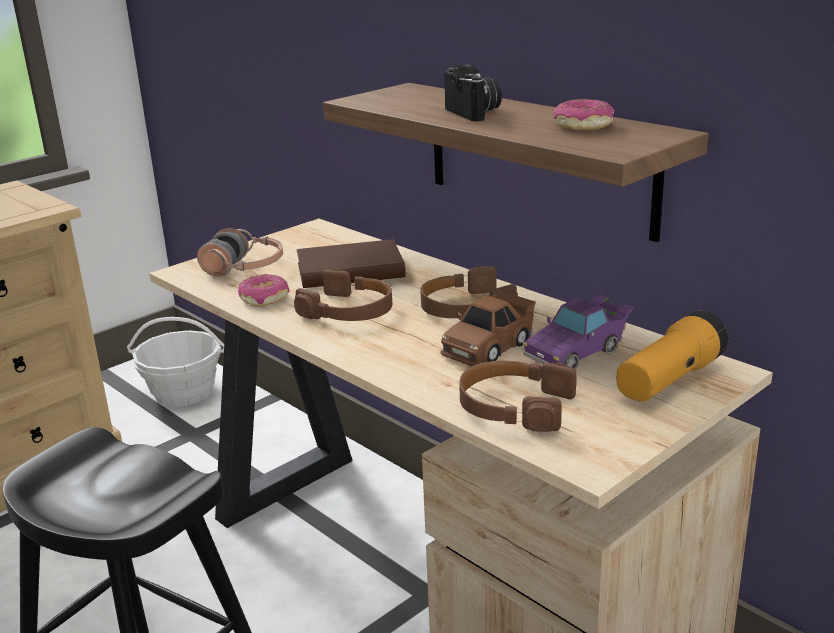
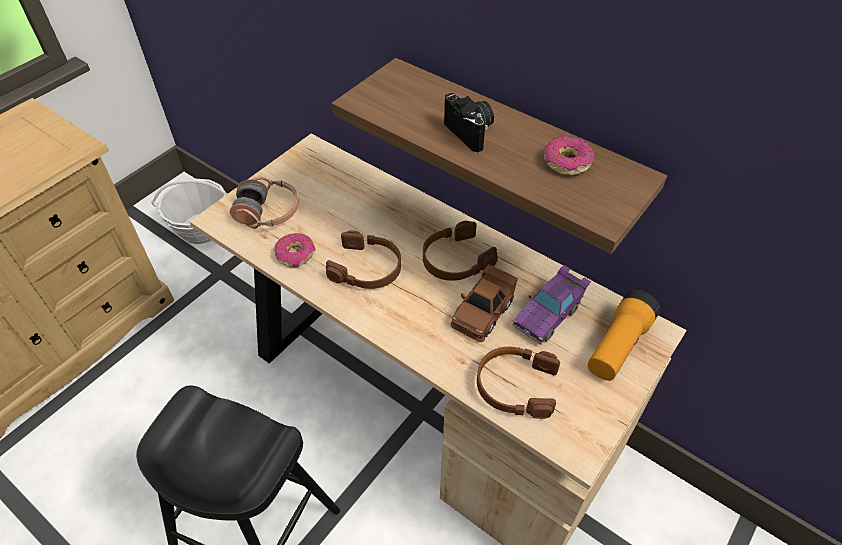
camera: 10 degrees left, 25 degrees up
brown book [297,239,405,288] -> none

